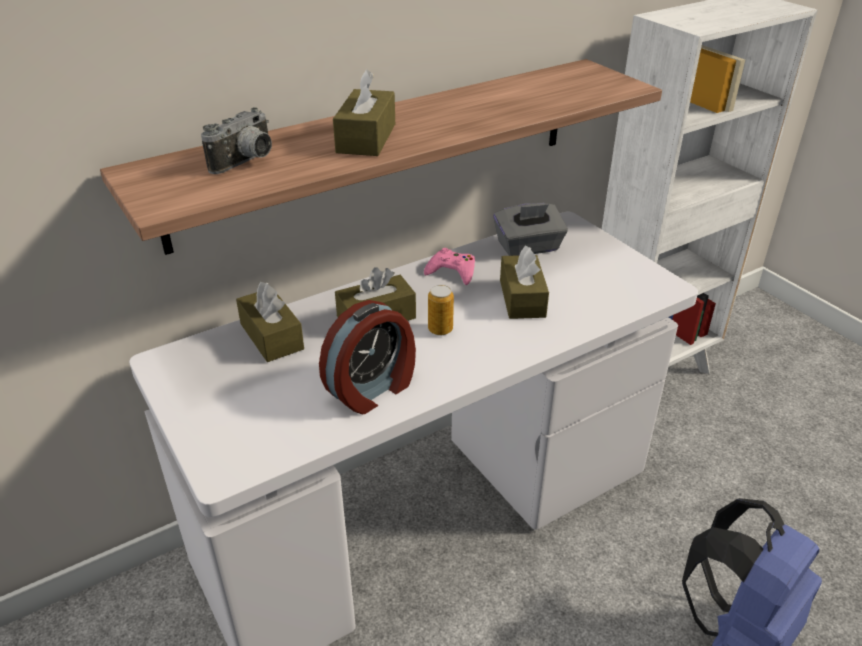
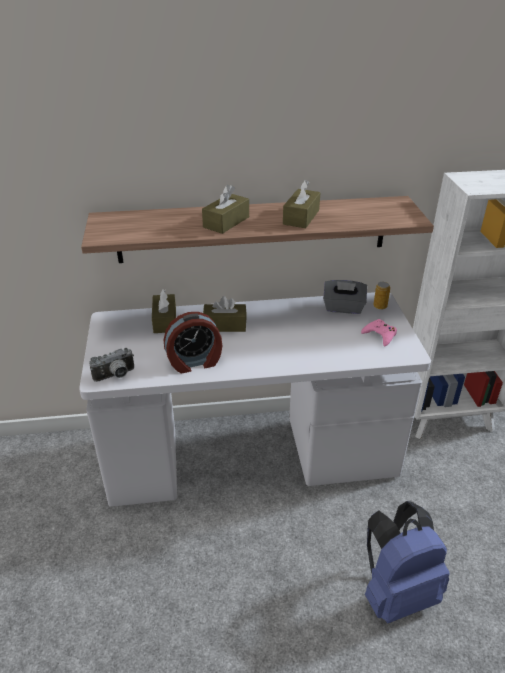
camera: 25 degrees right, 0 degrees up
camera [201,107,272,174] -> camera moved to [89,348,134,382]
pink game controller [424,248,475,285] -> pink game controller moved to [361,319,397,346]
can [428,285,454,336] -> can moved to [373,282,390,310]
brown tissue box [500,245,549,319] -> brown tissue box moved to [283,180,320,228]

